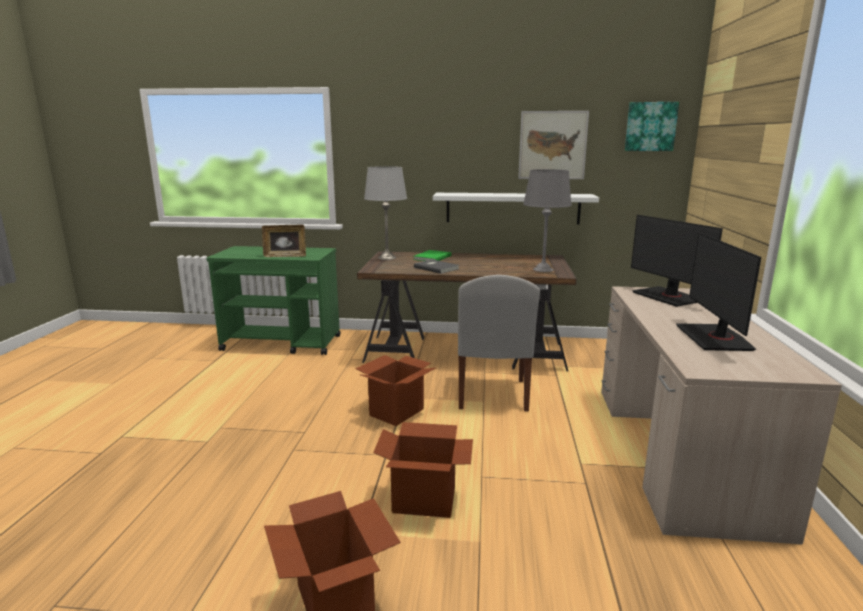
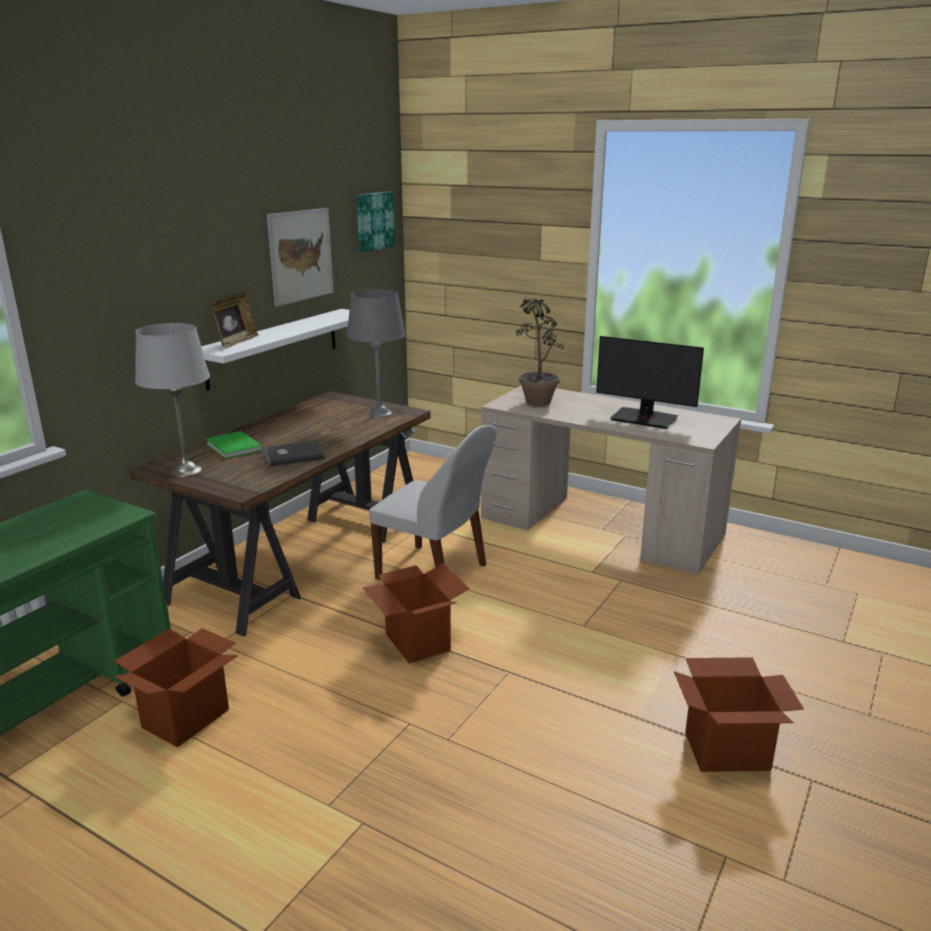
camera: 65 degrees left, 5 degrees up
picture frame [262,224,306,257] -> picture frame moved to [211,293,258,348]
cardboard box [373,422,473,518] -> cardboard box moved to [114,628,238,748]
monitor [631,215,723,307] -> potted plant [516,294,564,406]

